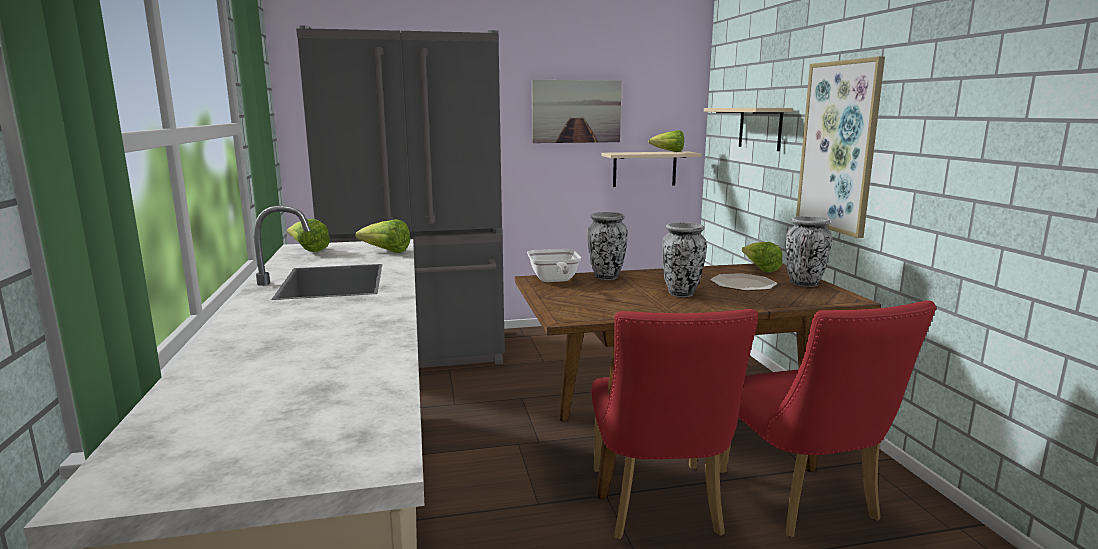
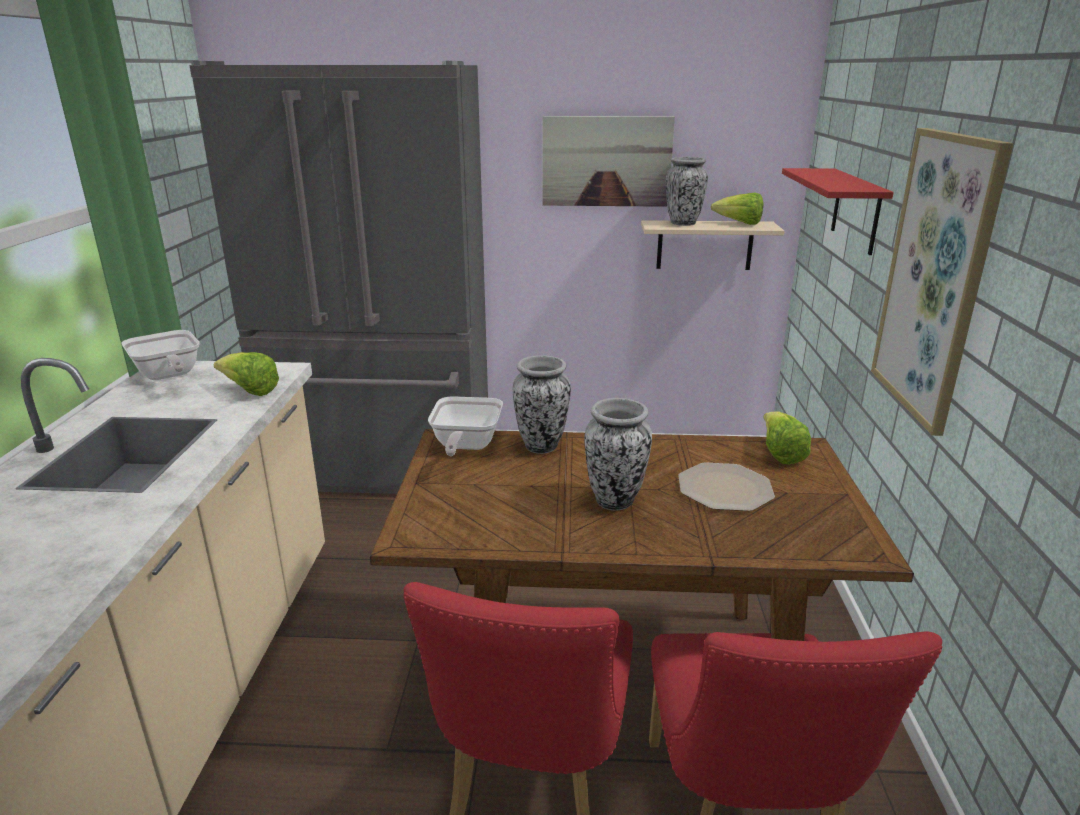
camera: 15 degrees right, 10 degrees up
lettuce [287,218,330,252] -> frying pan [121,330,200,380]
beige shelf [704,108,793,151] -> red shelf [782,168,894,255]
vase [786,216,832,287] -> vase moved to [666,157,708,226]

